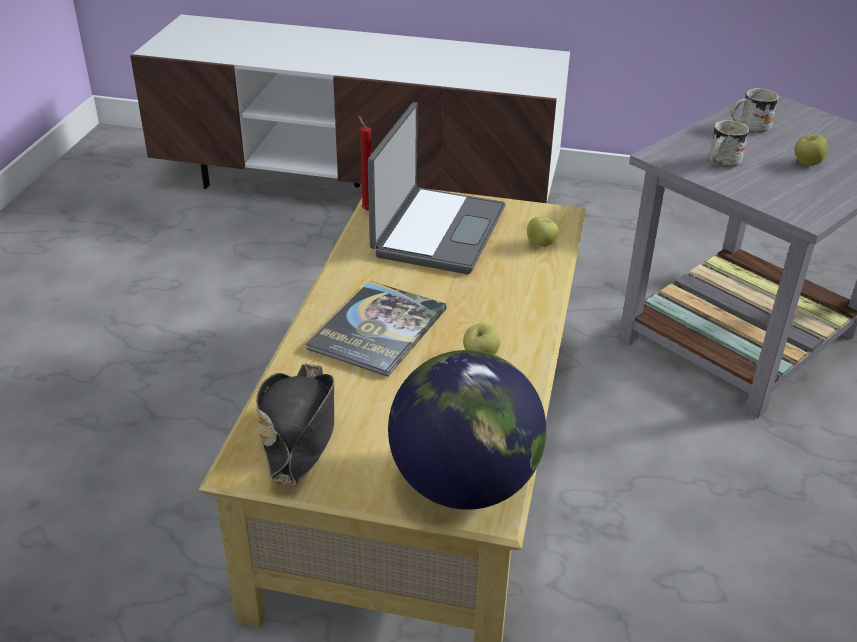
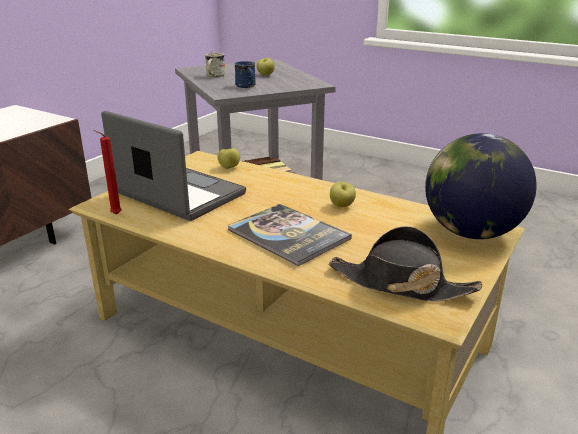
camera: 70 degrees left, 10 degrees down
white mug [709,120,750,168] -> blue mug [235,61,256,88]

